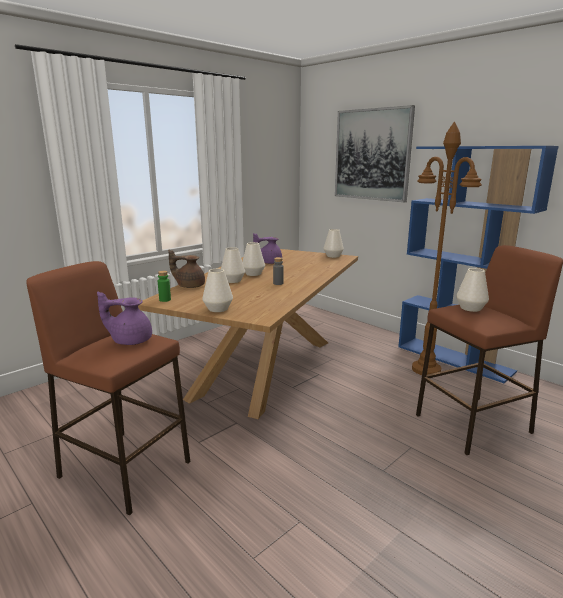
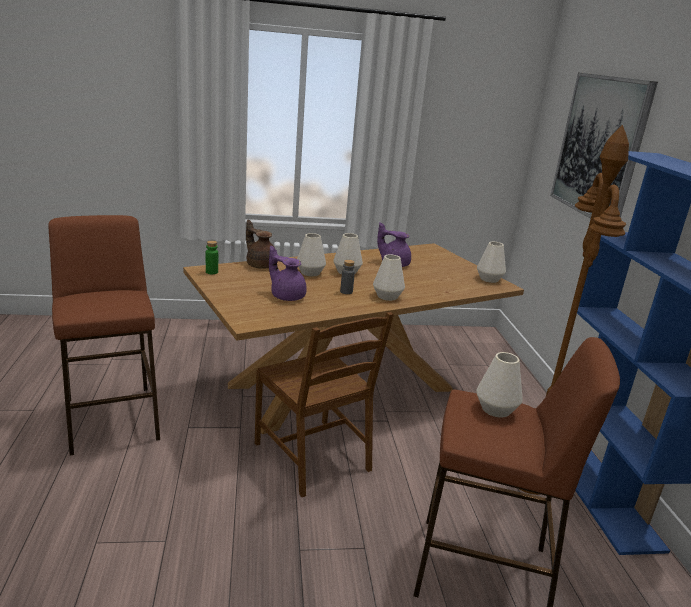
camera: 35 degrees right, 5 degrees up
purple teapot [97,291,152,345] -> purple teapot moved to [269,246,307,301]
white vase [202,269,233,312] -> white vase moved to [373,254,405,301]
none -> brown chair [255,312,394,497]

